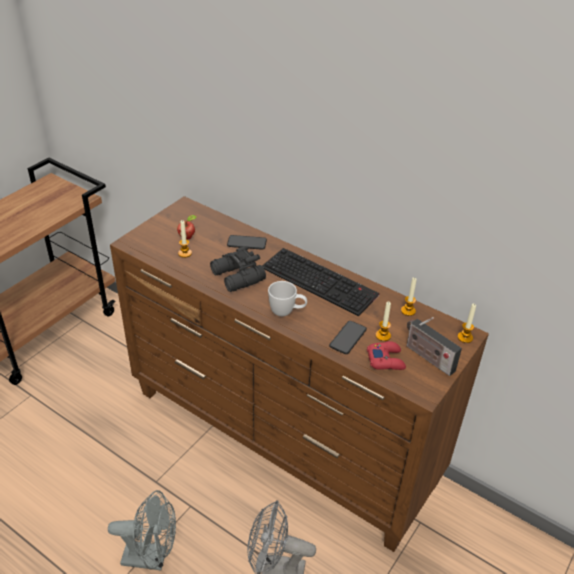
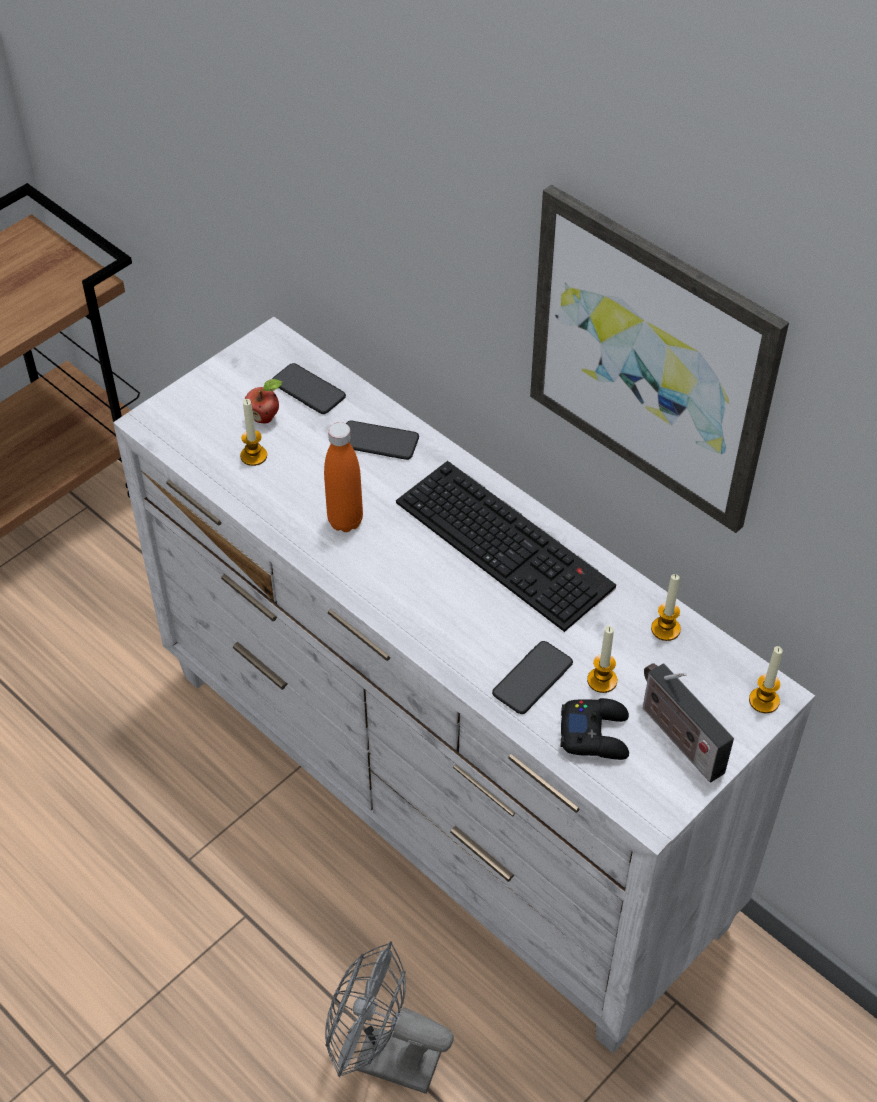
camera: 10 degrees right, 10 degrees up
grey fan [108,490,176,571] -> none
brown dresser [110,196,489,552] -> white dresser [113,317,815,1053]
black binoculars [210,246,266,292] -> orange bottle [324,422,363,532]
white mug [268,281,307,316] -> none
red game controller [367,341,406,370] -> black game controller [561,698,629,760]
none -> phone [271,363,346,414]
none -> picture [530,185,789,533]

